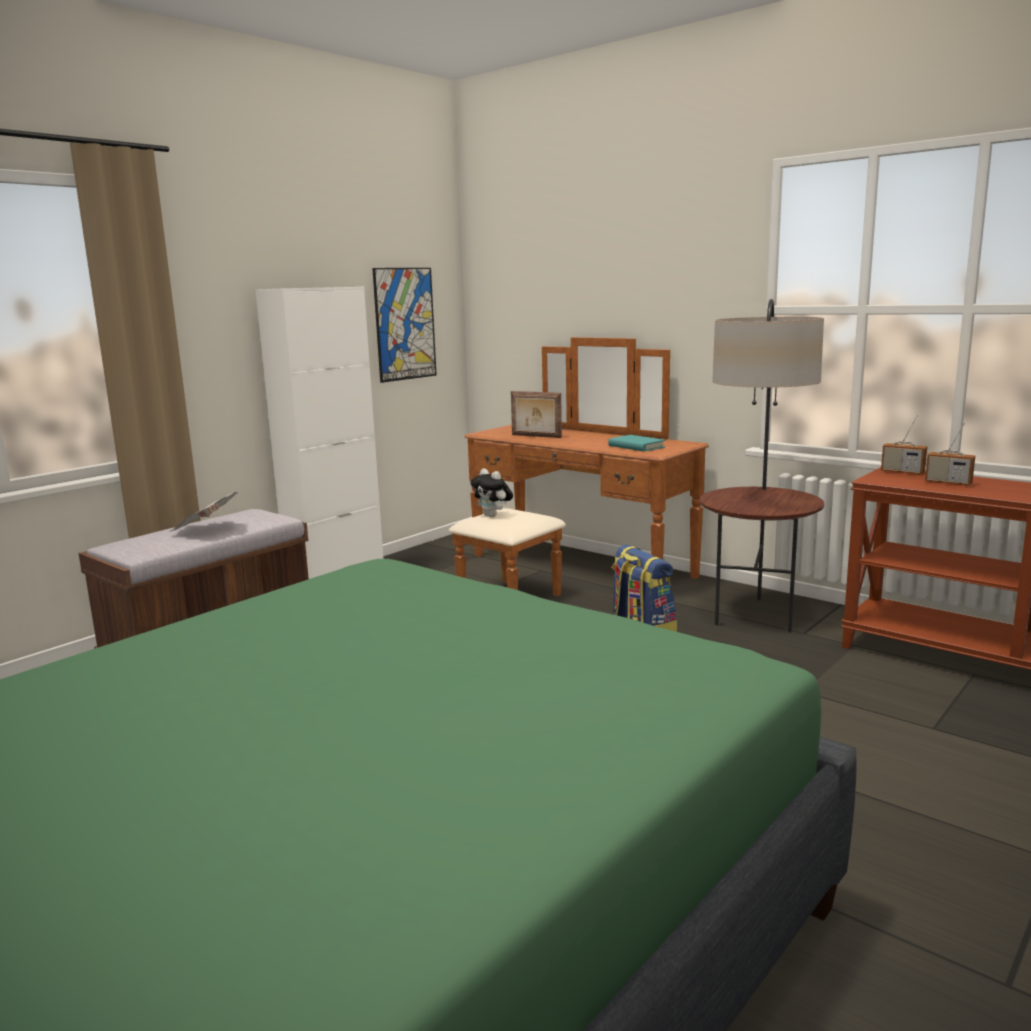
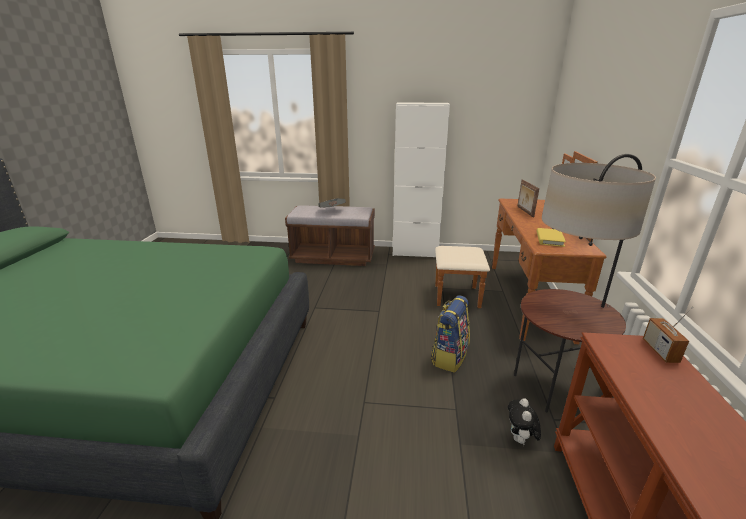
camera: 55 degrees right, 10 degrees up
picture [372,268,437,383] -> none
plush toy [470,468,513,517] -> plush toy moved to [508,398,541,446]
turquoise book [608,435,665,452] -> yellow book [537,228,566,247]
radio [925,423,975,486] -> none

